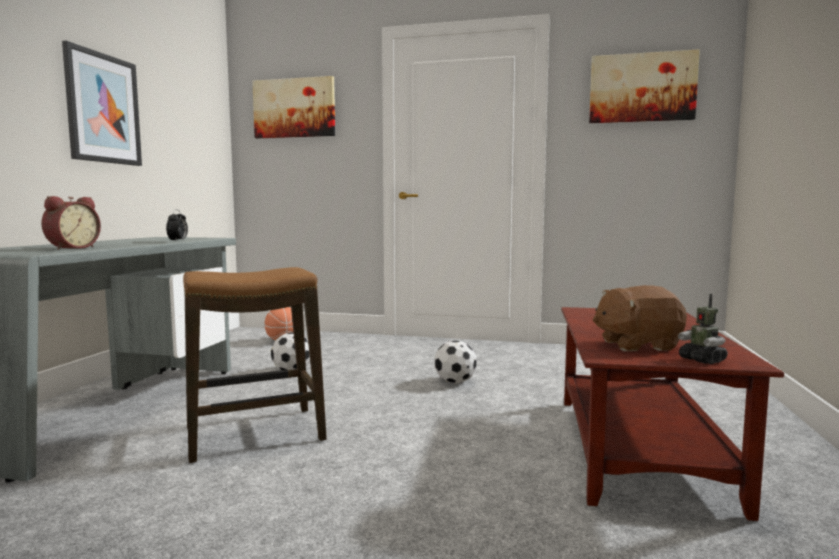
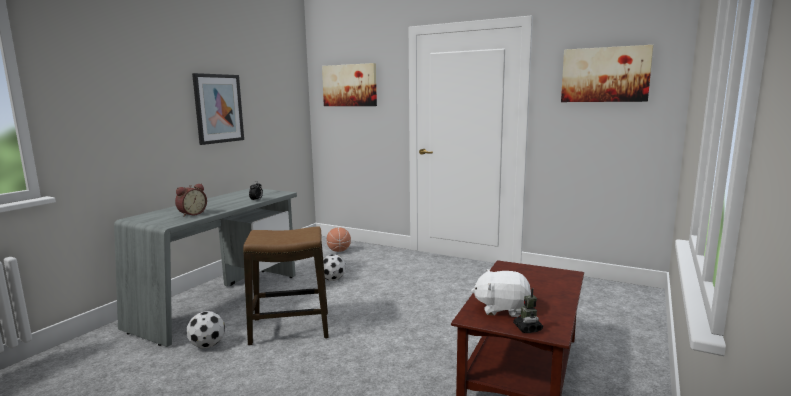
camera: 15 degrees right, 5 degrees up
football [435,340,477,383] -> football moved to [187,311,225,348]
brown plush toy [593,285,687,351] -> white plush toy [471,269,531,317]

